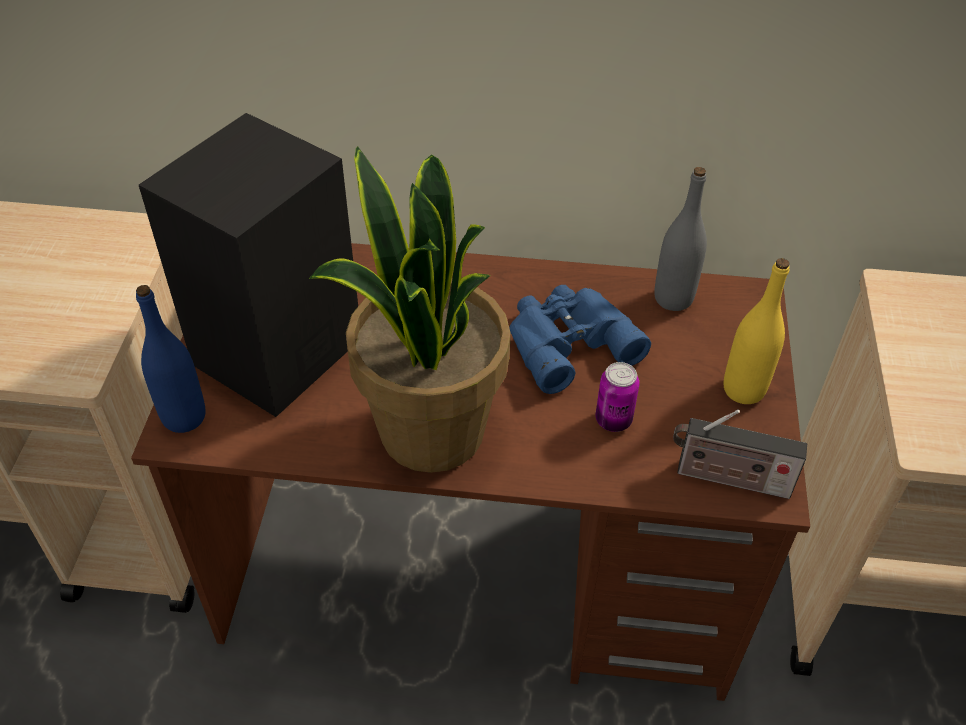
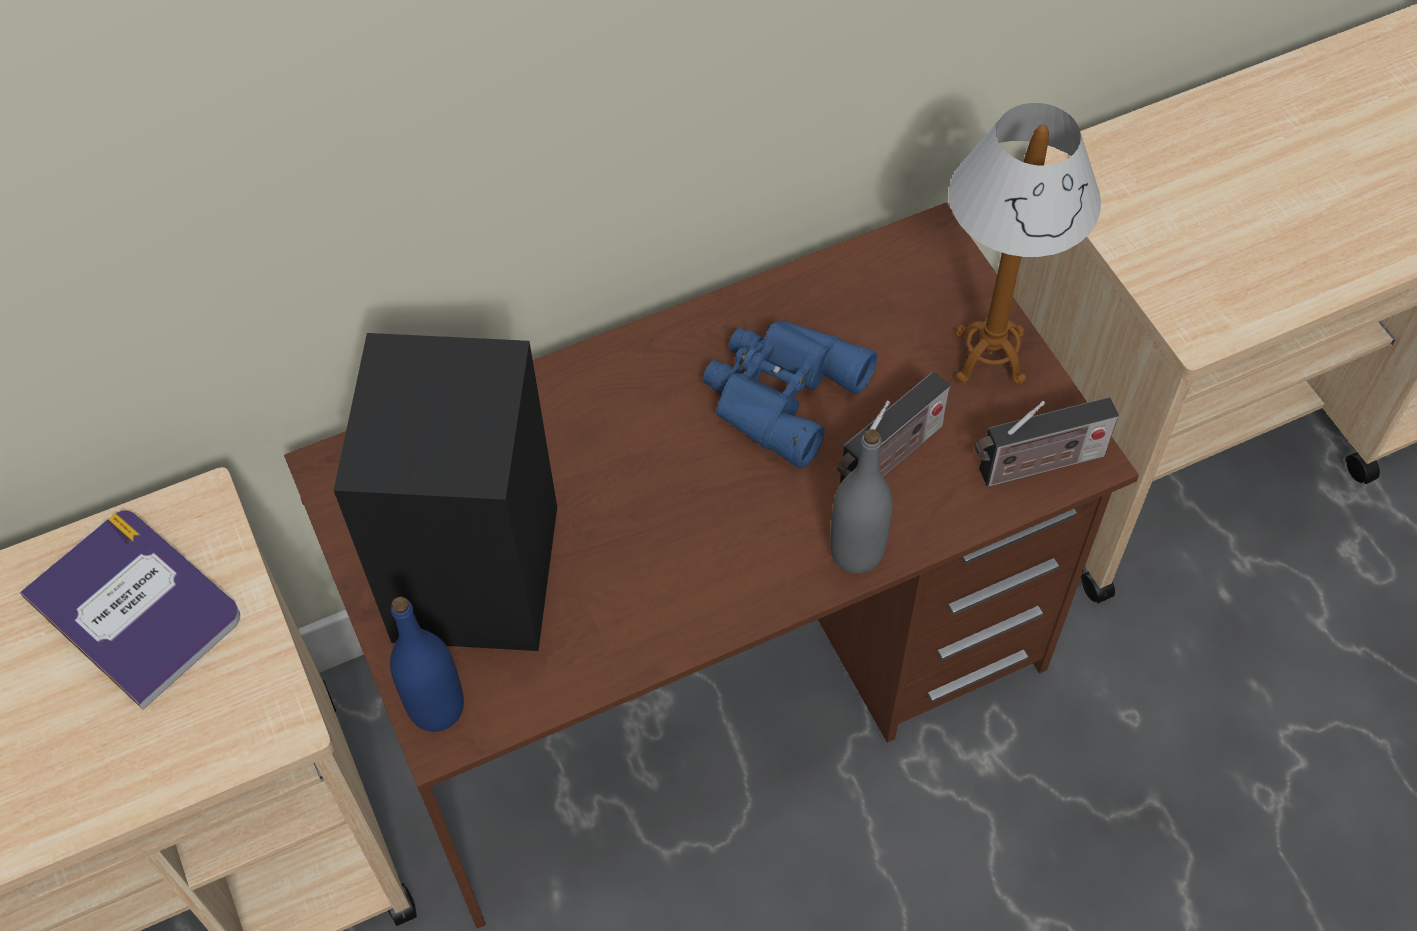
camera: 30 degrees left, 10 degrees up
potted plant [309,146,511,473] -> none
can [595,362,640,432] -> radio [837,372,950,484]
grey bottle [654,167,707,311] -> grey bottle moved to [830,429,893,574]
yellow bottle [724,258,789,404] -> table lamp [949,103,1101,385]
none -> book [20,511,240,710]

